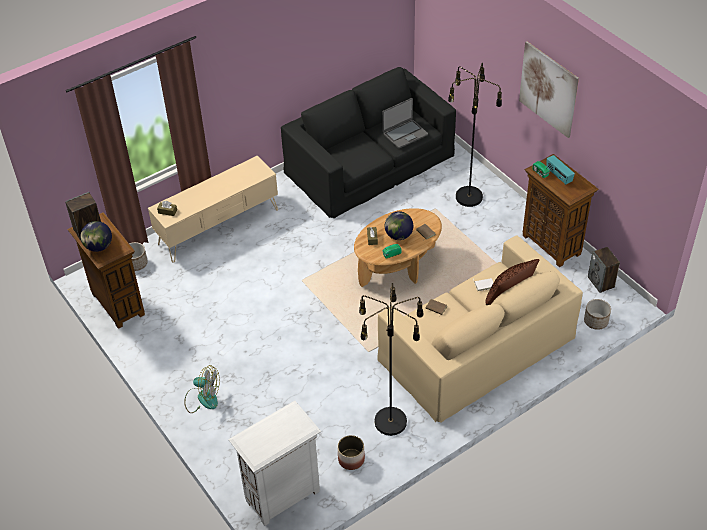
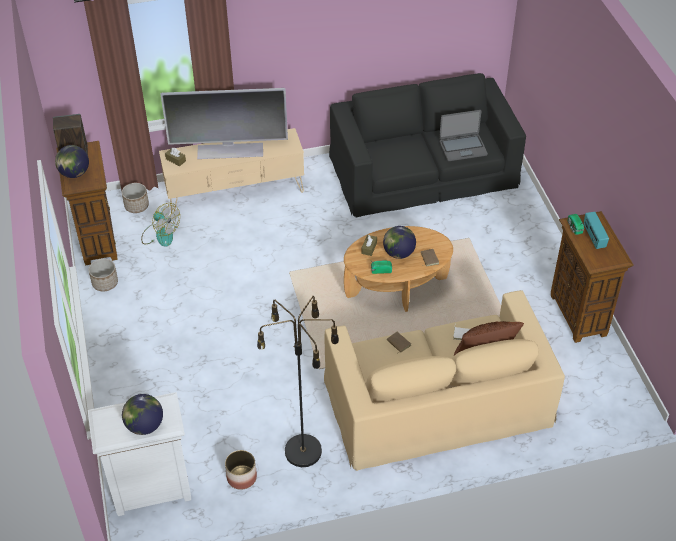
camera: 20 degrees right, 0 degrees up
fan [184,365,220,413] -> fan moved to [141,203,180,247]
floor lamp [448,63,502,207] -> none
picture [519,42,579,138] -> none
planter [584,299,611,330] -> planter moved to [88,259,118,291]
speaker [588,247,620,293] -> none
none -> globe [122,394,163,435]
none -> television [160,88,288,159]

